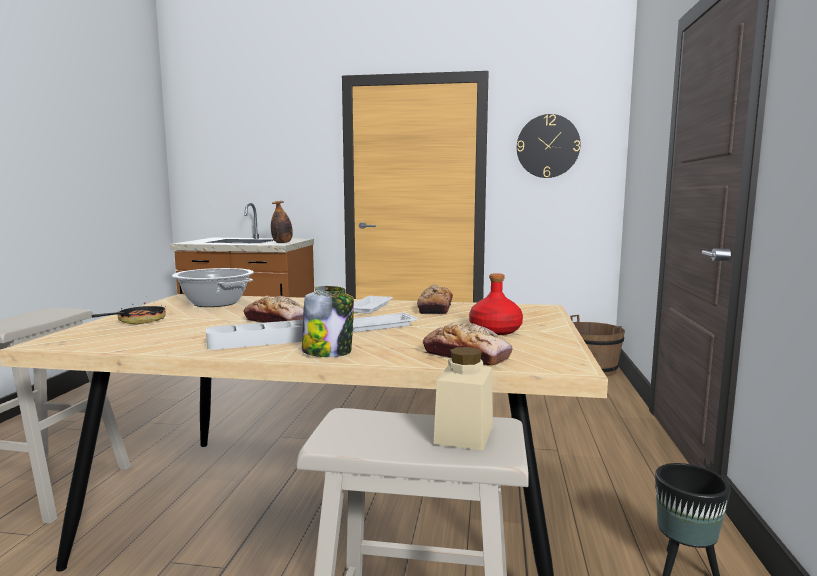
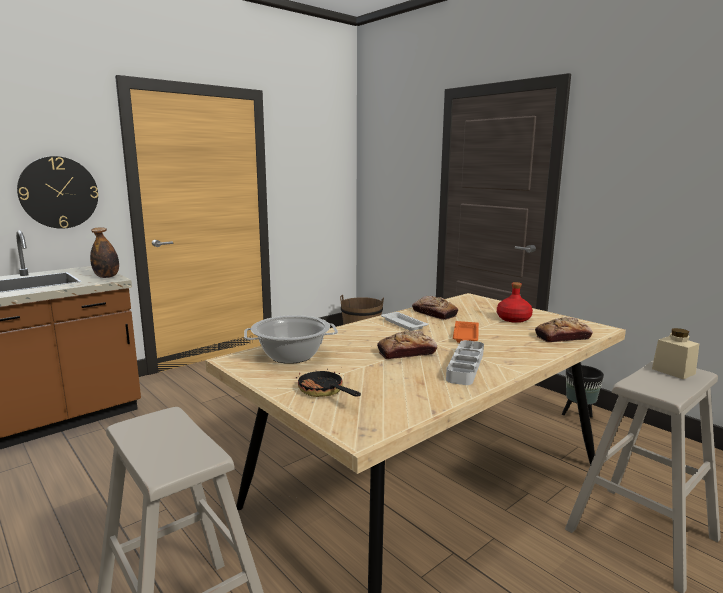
camera: 50 degrees left, 5 degrees up
jar [302,286,354,357] -> none
white tray [353,312,418,332] -> orange tray [453,321,479,343]
wall clock [517,114,581,178] -> wall clock moved to [17,156,98,229]

